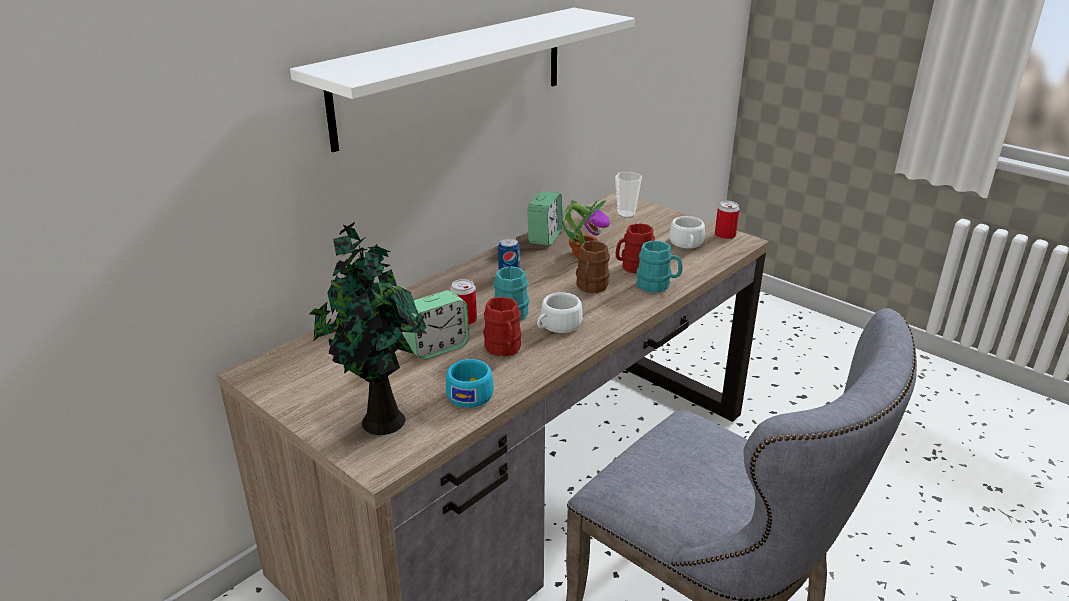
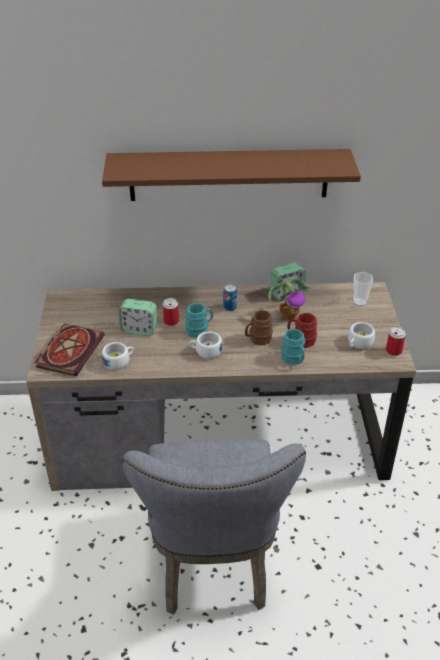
camera: 45 degrees right, 10 degrees up
white shelf [290,8,635,152] -> brown shelf [102,149,361,201]
potted plant [309,222,427,435] -> book [35,323,105,376]
turquoise cup [446,359,494,408] -> white cup [102,342,134,370]
red mug [483,297,522,356] -> none

